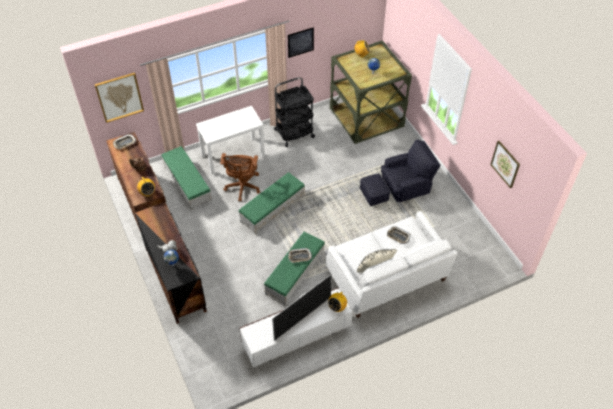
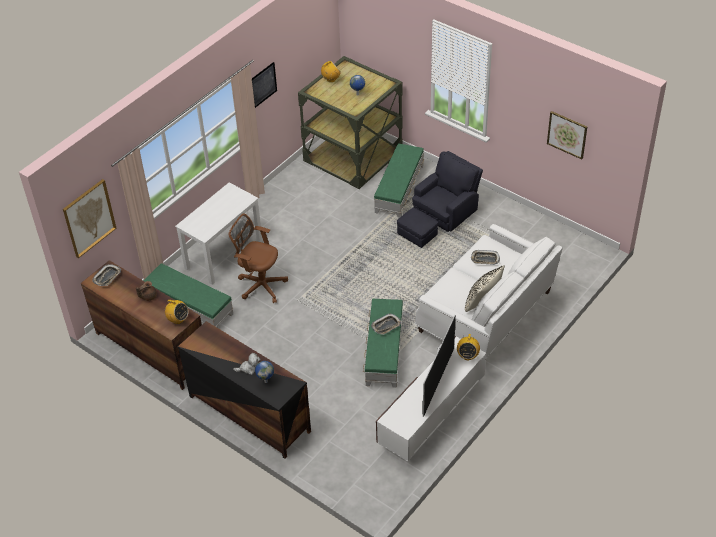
camera: 25 degrees left, 5 degrees down
brown office chair [220,153,260,201] -> brown office chair turned 135 degrees clockwise [229,213,288,303]
green ottoman [239,172,305,235] -> green ottoman moved to [374,143,424,218]
black cart [274,77,315,147] -> none

